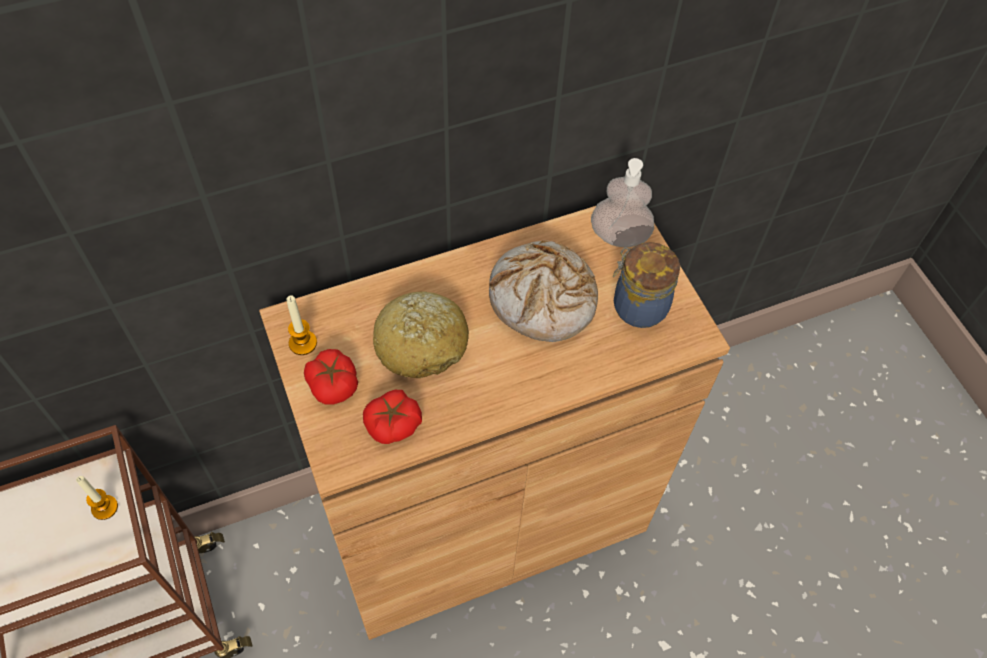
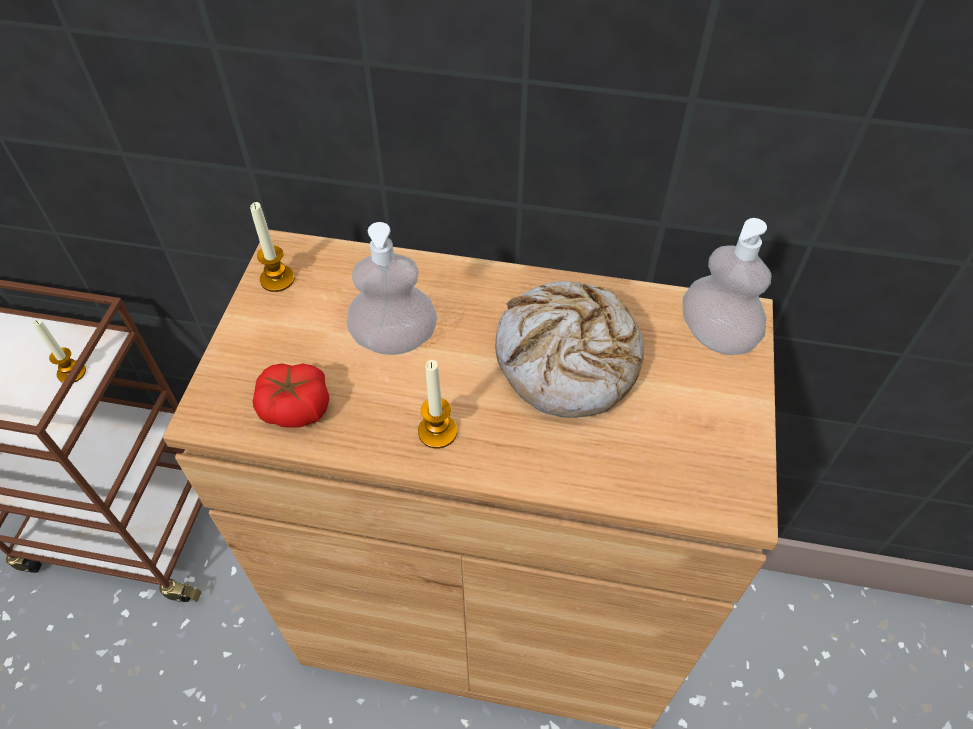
camera: 35 degrees right, 5 degrees down
tomato [304,349,358,404] -> none
bread [373,292,469,378] -> soap dispenser [347,222,437,355]
jar [613,242,680,328] -> none
none -> candle [418,360,457,449]

